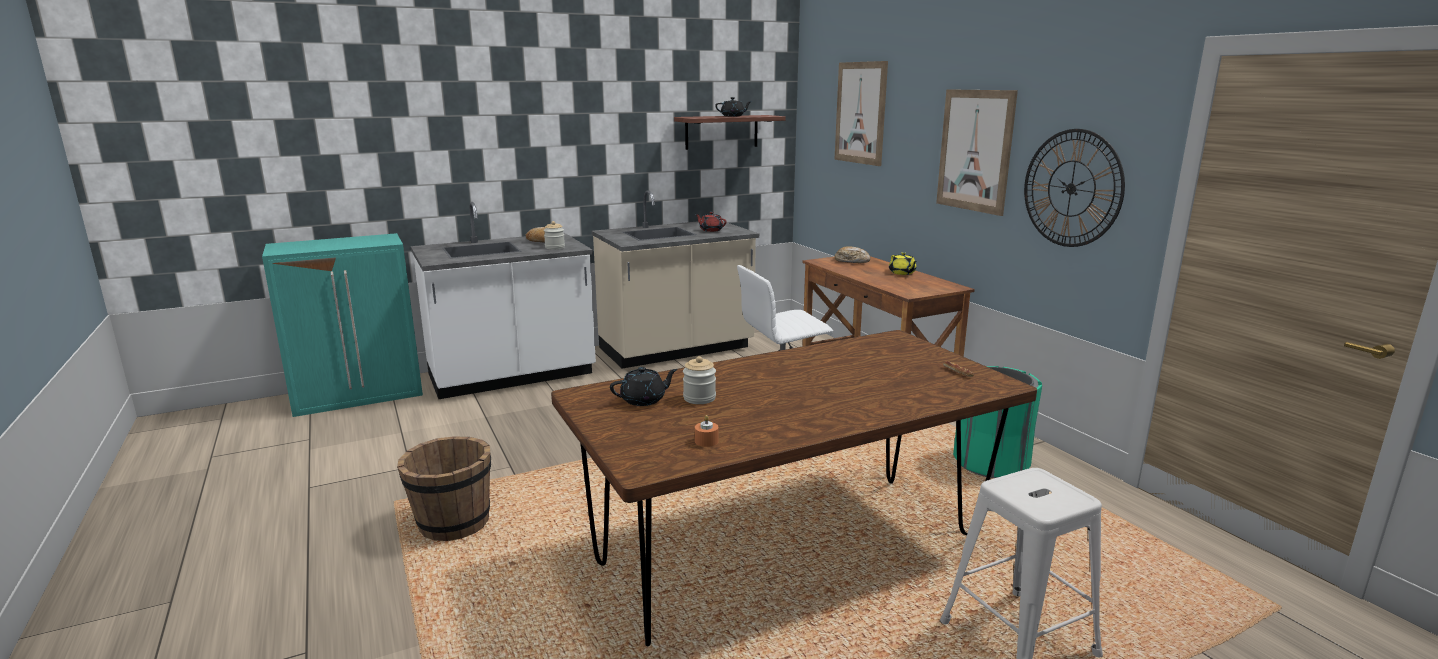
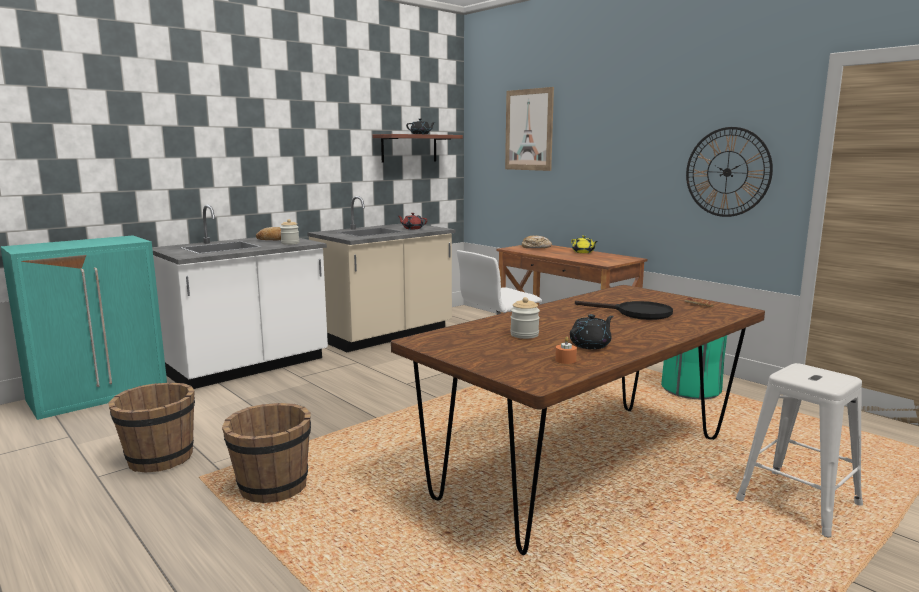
camera: 15 degrees left, 5 degrees down
black teapot [610,367,678,406] -> black teapot moved to [570,314,613,349]
picture [936,89,1018,216] -> none
none -> brown bucket [108,382,195,473]
none -> black frying pan [575,301,673,320]

